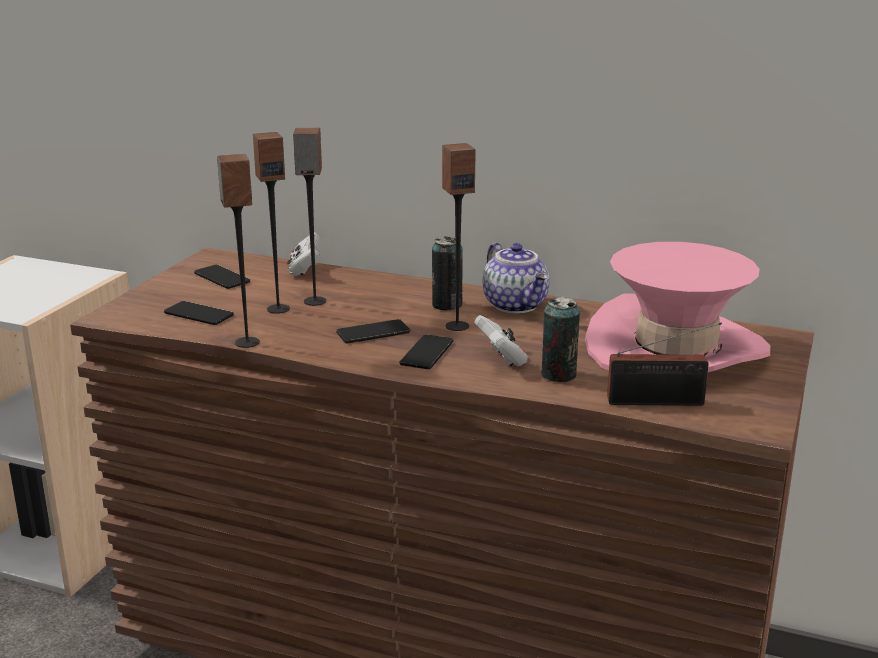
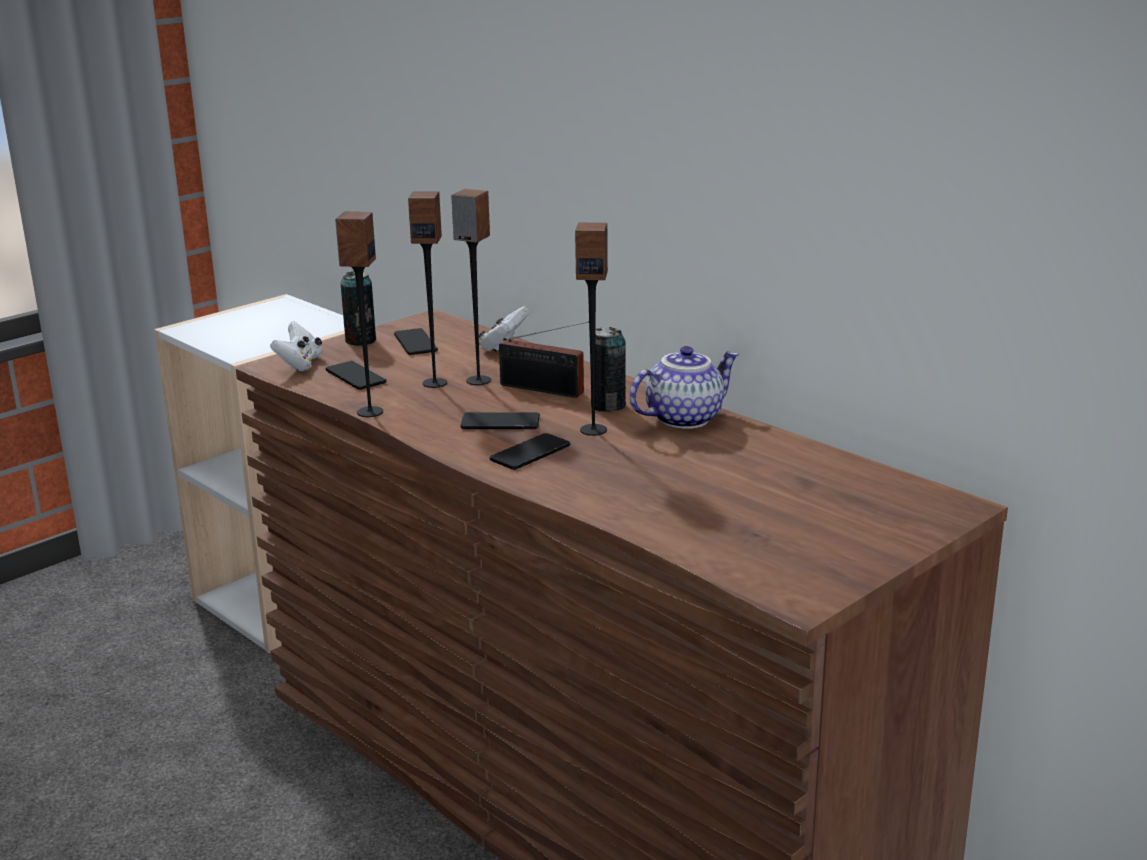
camera: 25 degrees right, 0 degrees up
white game controller [474,315,528,366] -> white game controller moved to [270,321,322,371]
teapot [483,243,549,314] -> teapot turned 120 degrees counterclockwise [630,346,739,429]
can [541,297,580,382] -> can moved to [341,271,376,346]
pink hat [585,242,770,372] -> none
radio [607,322,722,406] -> radio moved to [499,321,589,398]

